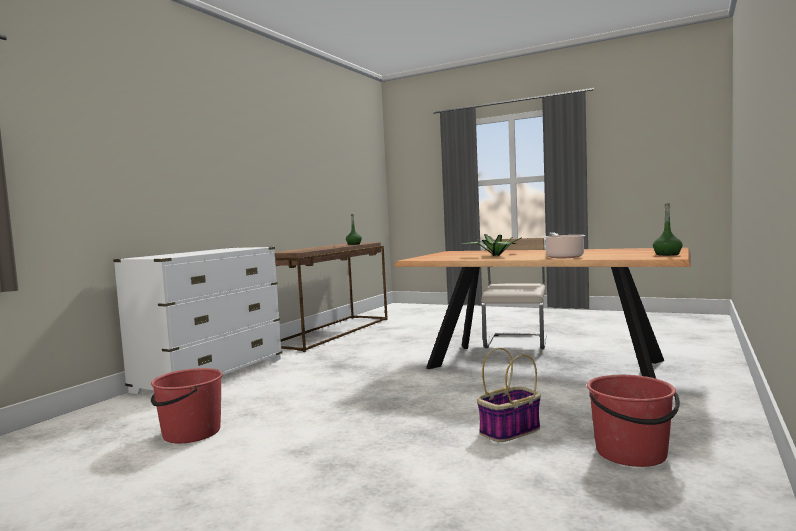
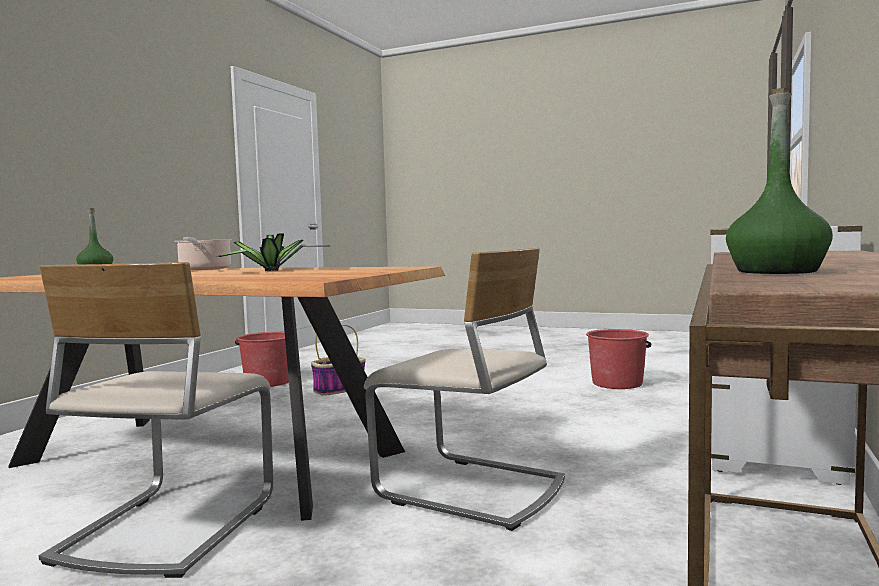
camera: 175 degrees right, 0 degrees up
none -> beige chair [364,248,565,531]

